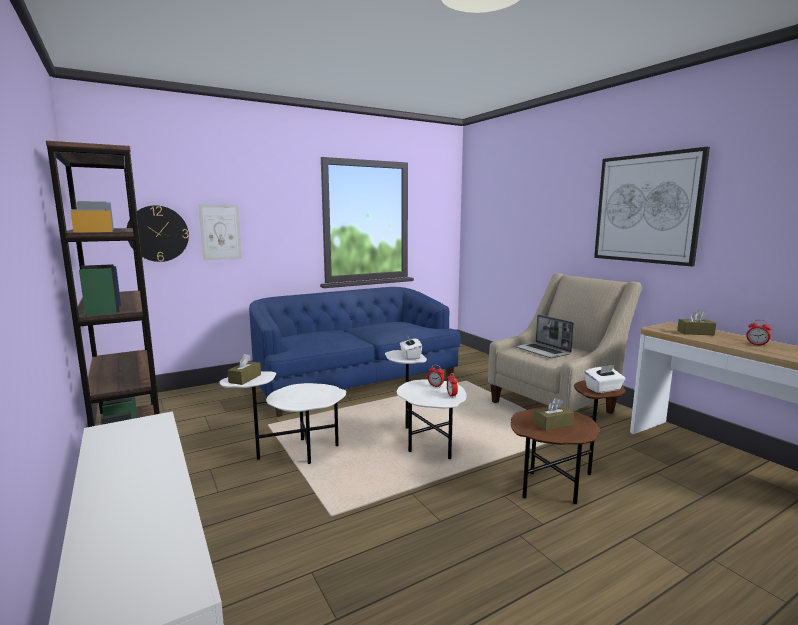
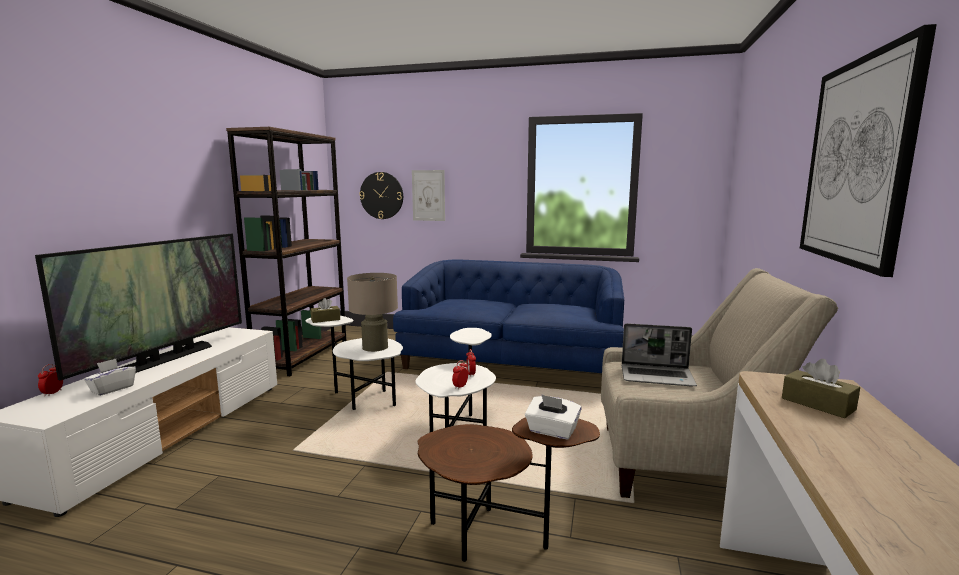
camera: 45 degrees right, 0 degrees up
white tissue box [400,335,422,360] -> white tissue box moved to [84,359,136,396]
laptop [515,314,574,358] -> laptop turned 90 degrees counterclockwise [622,323,697,386]
brown tissue box [534,398,573,431] -> none
alarm clock [746,320,771,346] -> alarm clock moved to [38,364,63,396]
none -> television [35,234,242,380]
none -> beige table lamp [347,273,398,352]

